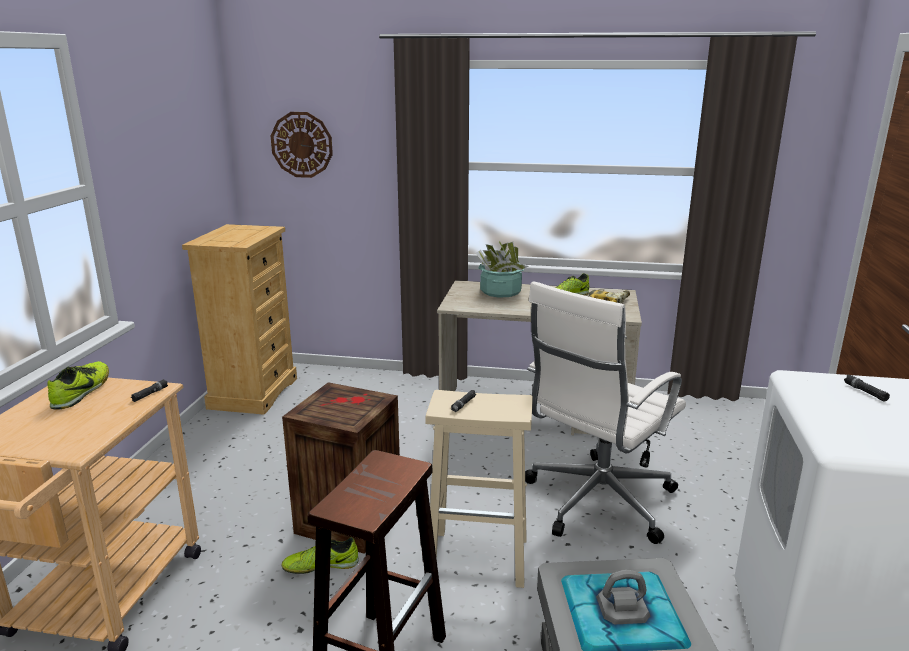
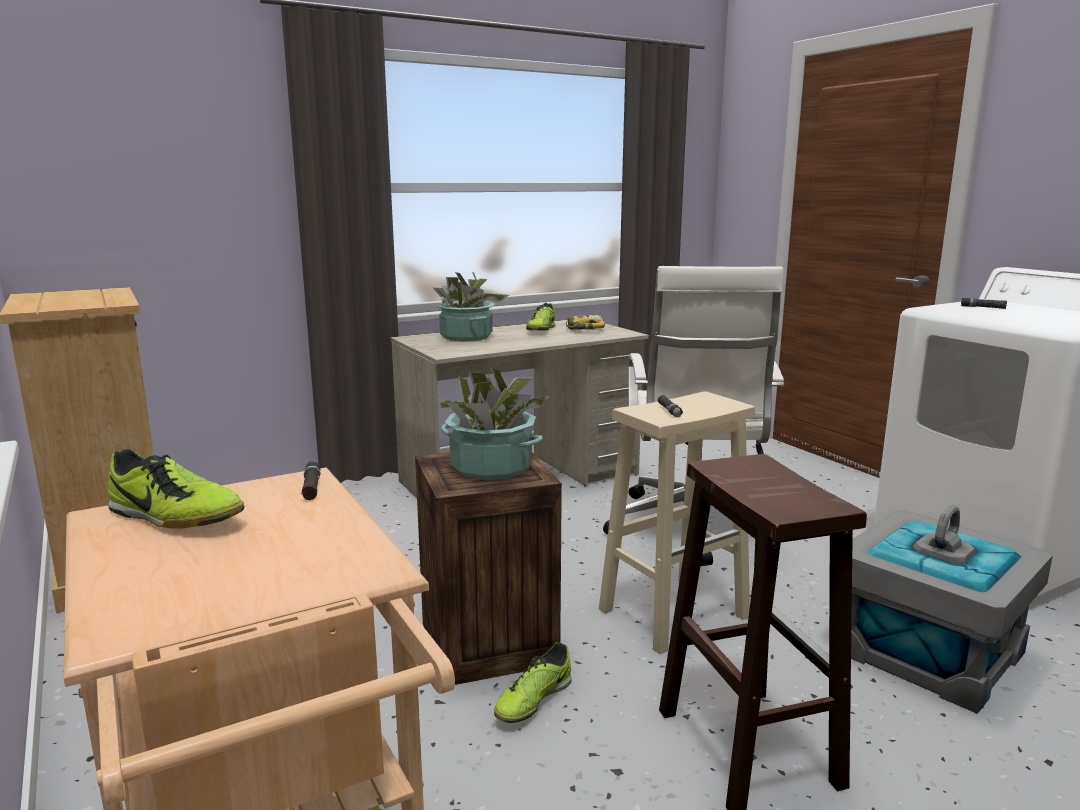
camera: 40 degrees left, 5 degrees down
shoe [47,361,109,410] -> shoe turned 150 degrees clockwise [108,449,245,528]
wall clock [271,112,333,178] -> none
none -> potted plant [437,366,551,480]

